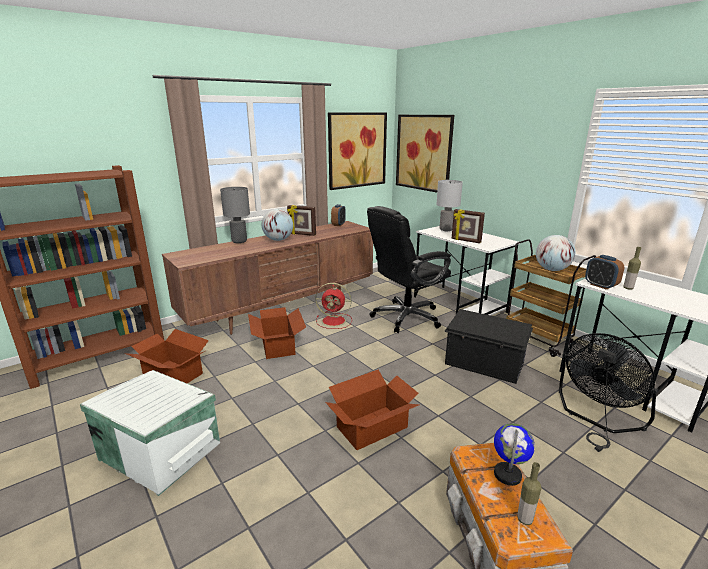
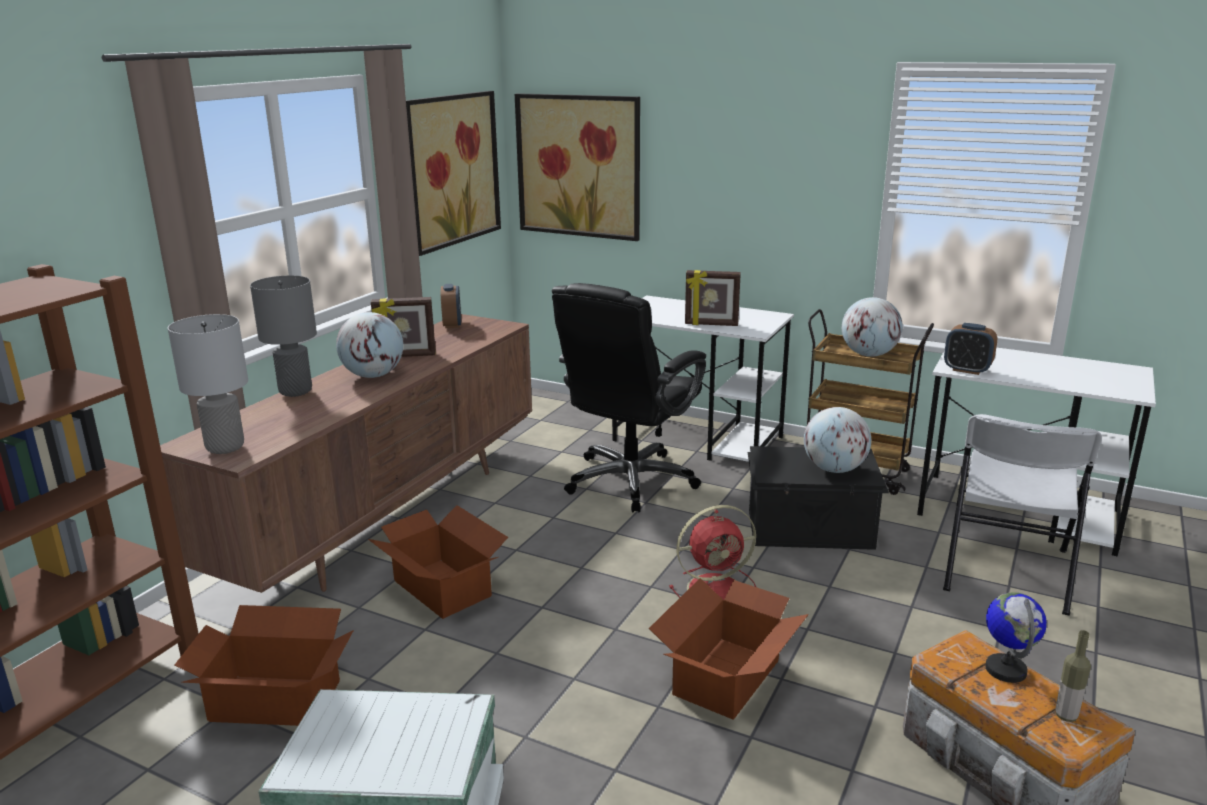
camera: 25 degrees left, 0 degrees up
red fan [315,283,352,329] -> red fan moved to [669,505,756,600]
grey table lamp [436,180,463,231] -> grey table lamp moved to [168,314,248,454]
black fan [559,333,658,452] -> white chair [943,414,1102,616]
bottle [624,247,641,290] -> none
none -> globe [804,407,871,473]

